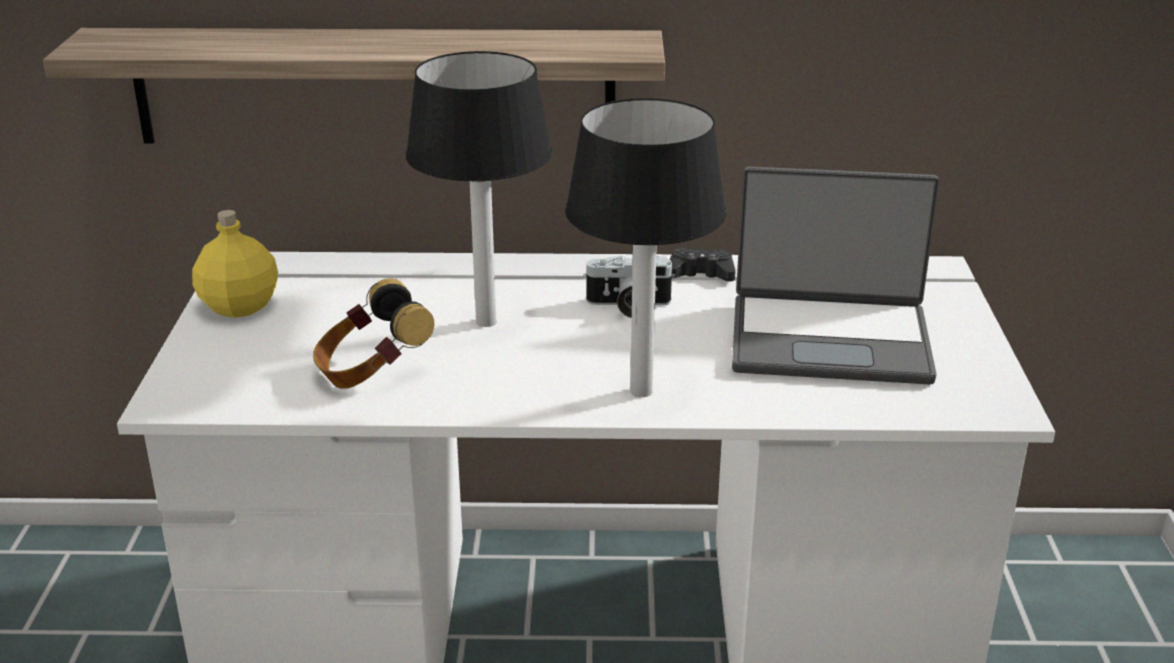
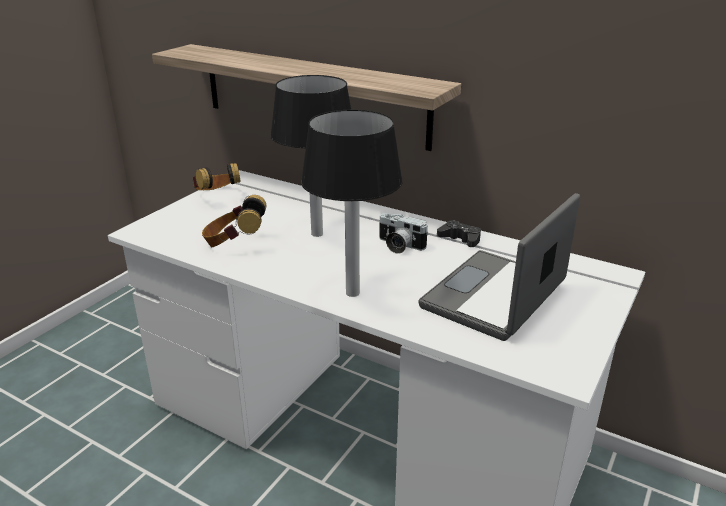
camera: 30 degrees right, 0 degrees up
yellow bottle [192,210,278,318] -> headphones [192,163,241,190]
laptop [732,167,939,385] -> laptop turned 90 degrees clockwise [418,193,580,341]

